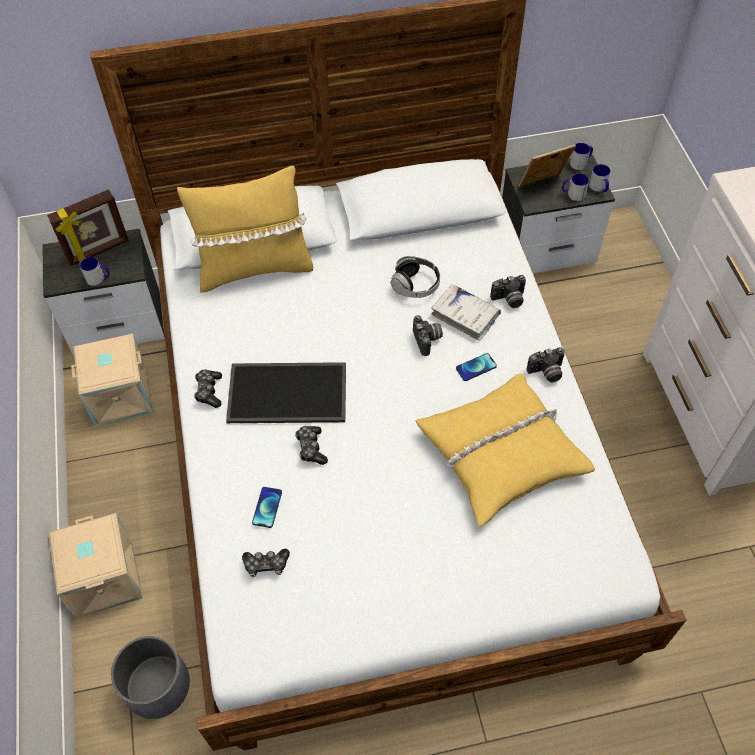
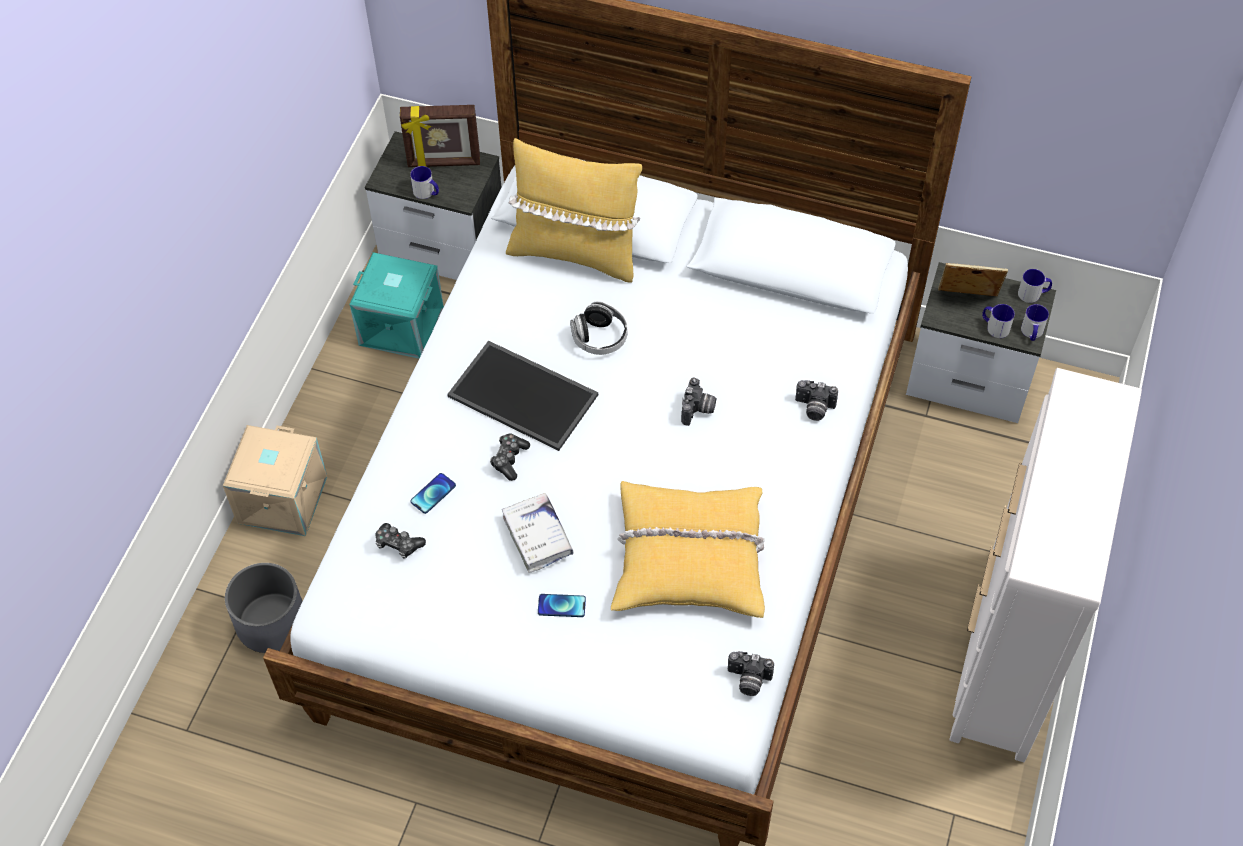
camera: 30 degrees right, 0 degrees up
beige storage box [71,334,153,426] -> turquoise storage box [349,252,444,359]
game controller [194,369,222,408] -> none
headphones [391,256,440,298] -> headphones moved to [570,301,628,355]
white book [431,284,501,341] -> white book moved to [502,493,573,573]
phone [456,353,497,381] -> phone moved to [538,594,586,617]
camera [527,347,565,382] -> camera moved to [728,651,774,696]

